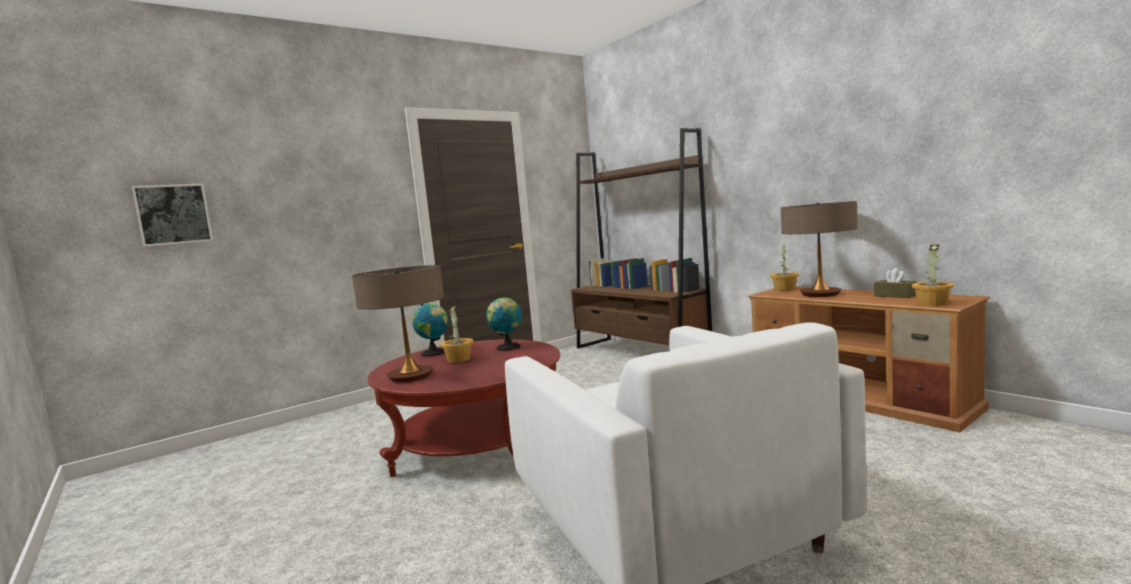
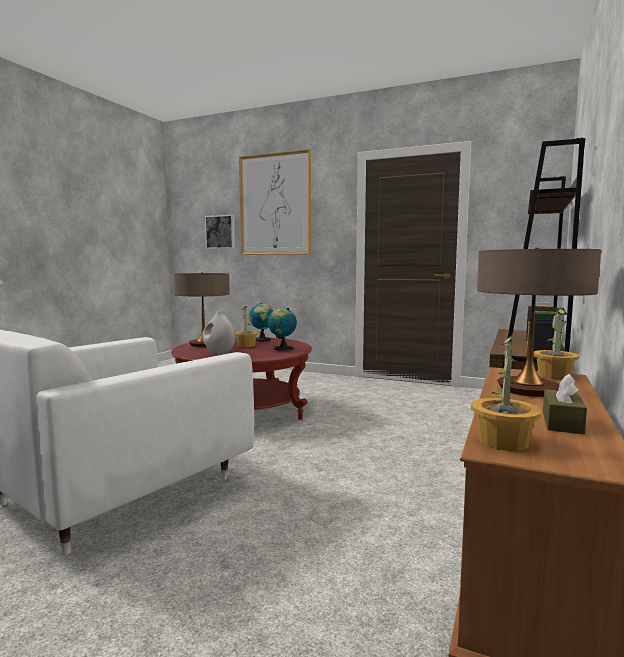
camera: 60 degrees right, 0 degrees up
none -> white vase [202,311,235,355]
none -> picture [239,149,311,255]

